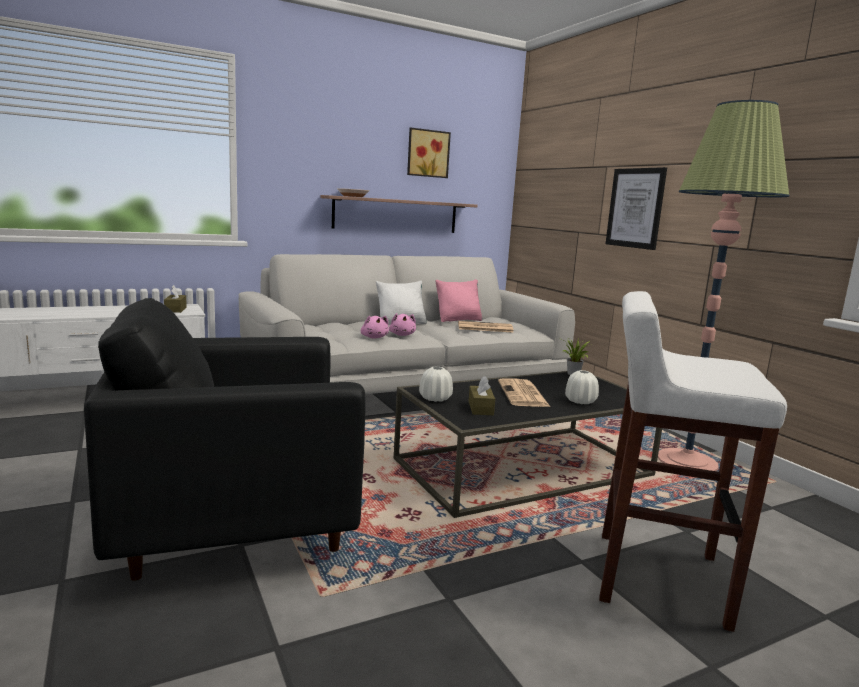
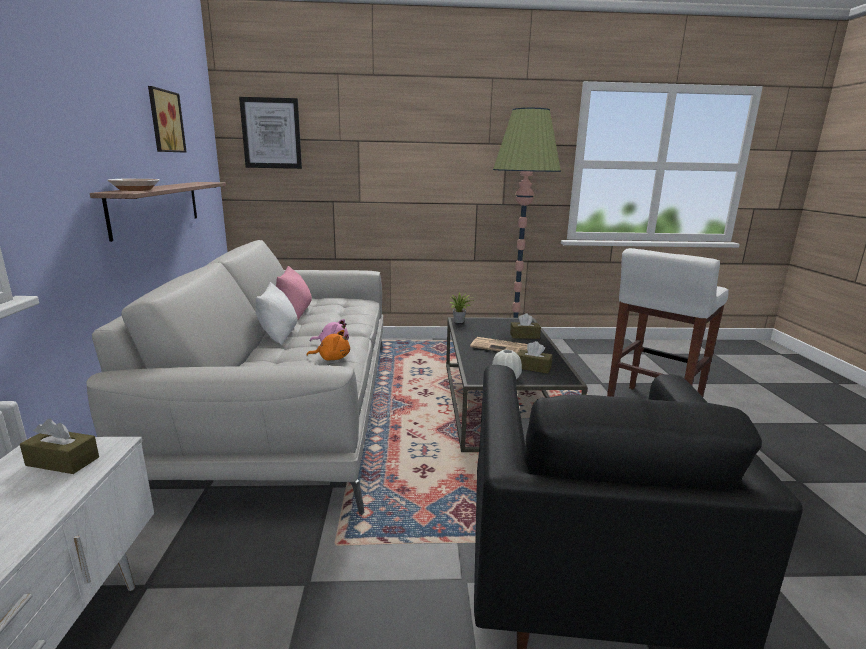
camera: 65 degrees left, 5 degrees up
pink plush toy [361,315,389,338] -> orange plush toy [306,330,350,360]
newspaper [458,321,514,333] -> none
white vase [565,370,599,404] -> brown tissue box [510,313,541,339]
picture [605,167,667,250] -> picture moved to [239,97,302,169]

